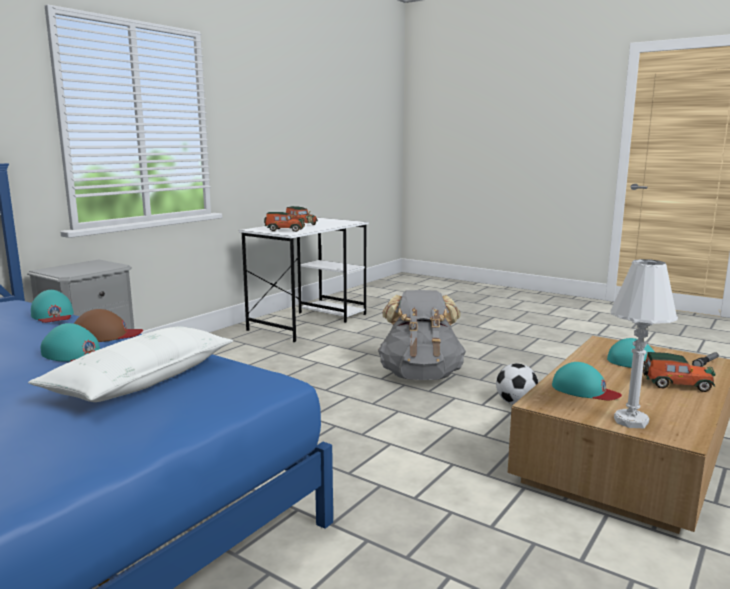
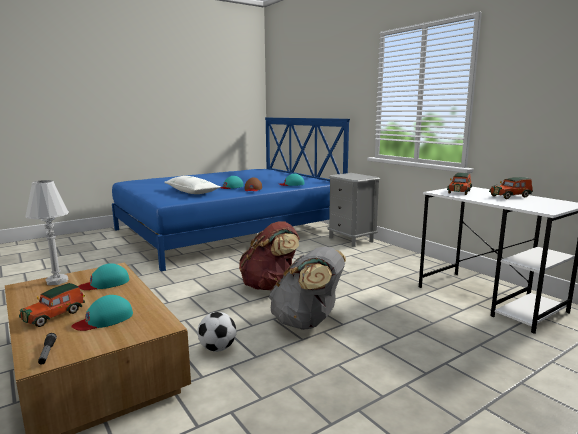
camera: 110 degrees right, 0 degrees up
none -> brown backpack [239,221,300,290]

